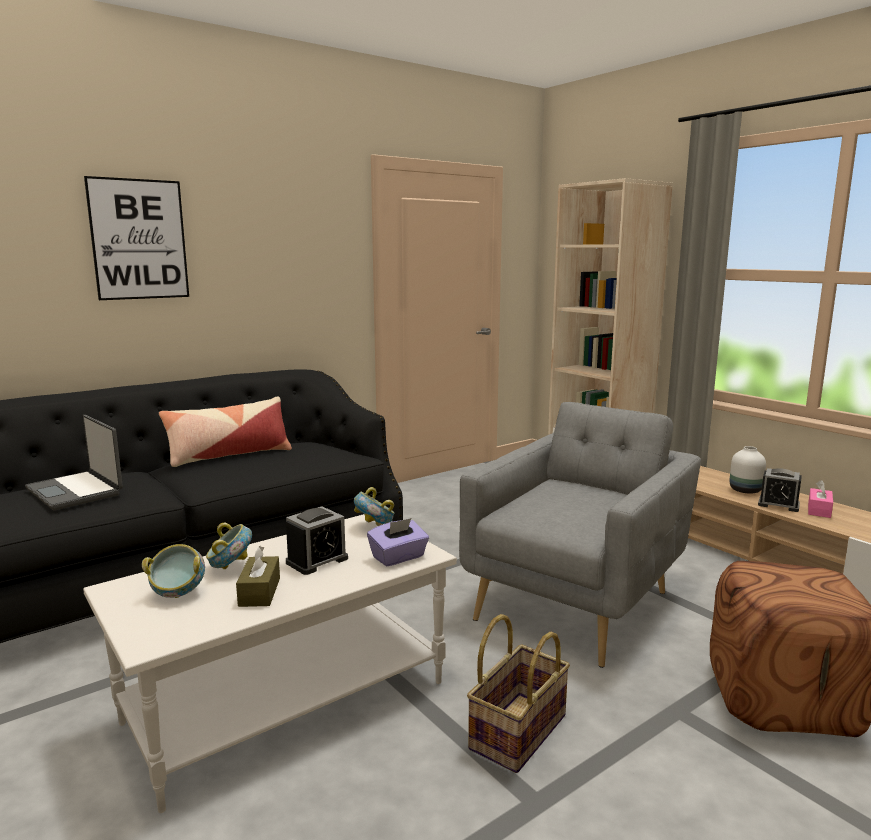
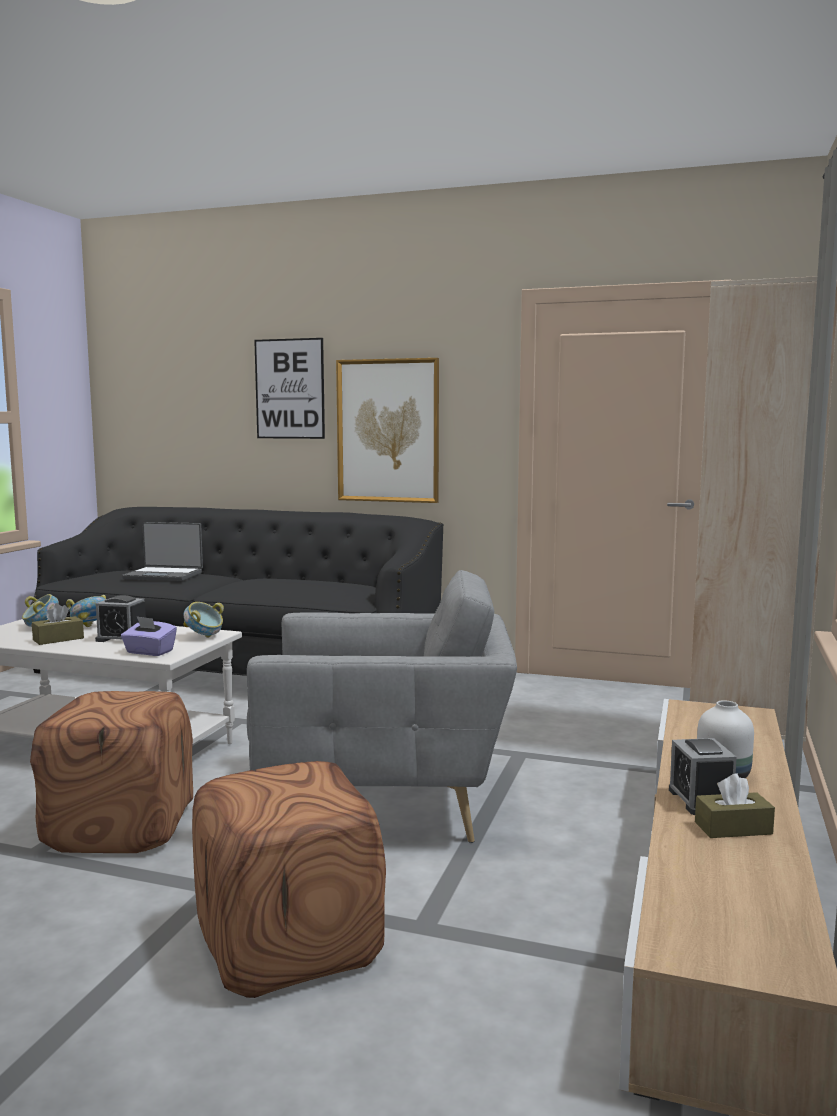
camera: 55 degrees right, 5 degrees down
laptop [25,415,123,510] -> laptop turned 90 degrees counterclockwise [122,522,203,581]
pillow [159,397,292,467] -> none
basket [467,614,570,773] -> brown ottoman [30,691,193,853]
pink tissue box [808,480,833,518] -> brown tissue box [695,774,775,838]
none -> picture [336,358,439,503]

